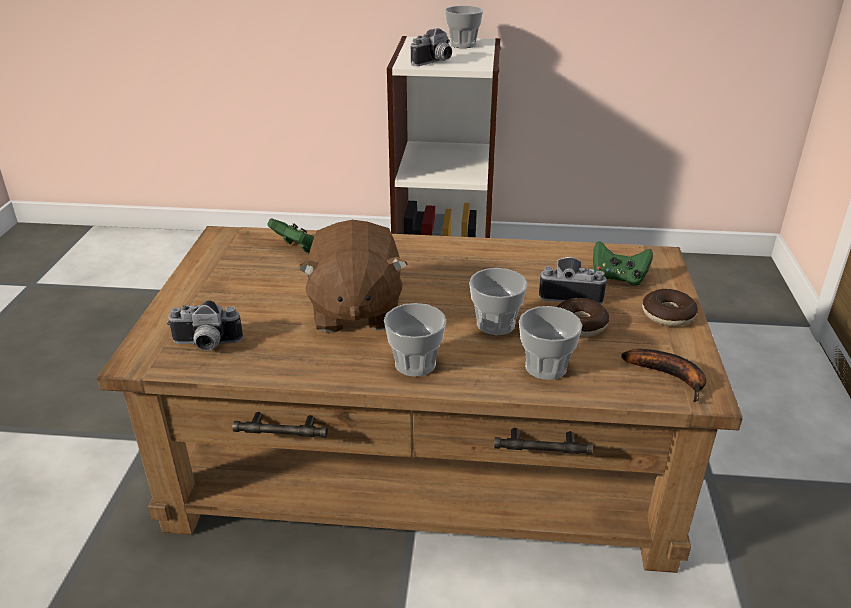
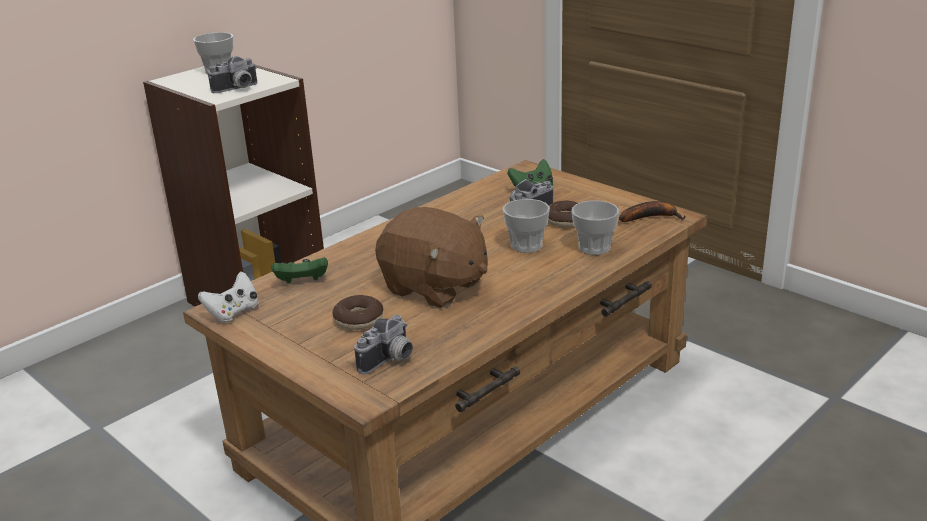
camera: 50 degrees left, 5 degrees down
cup [384,303,446,377] -> none
camera [411,28,452,66] -> camera turned 60 degrees clockwise [208,56,257,93]
donut [642,289,698,326] -> donut moved to [333,295,383,330]
none -> white game controller [198,271,258,323]

